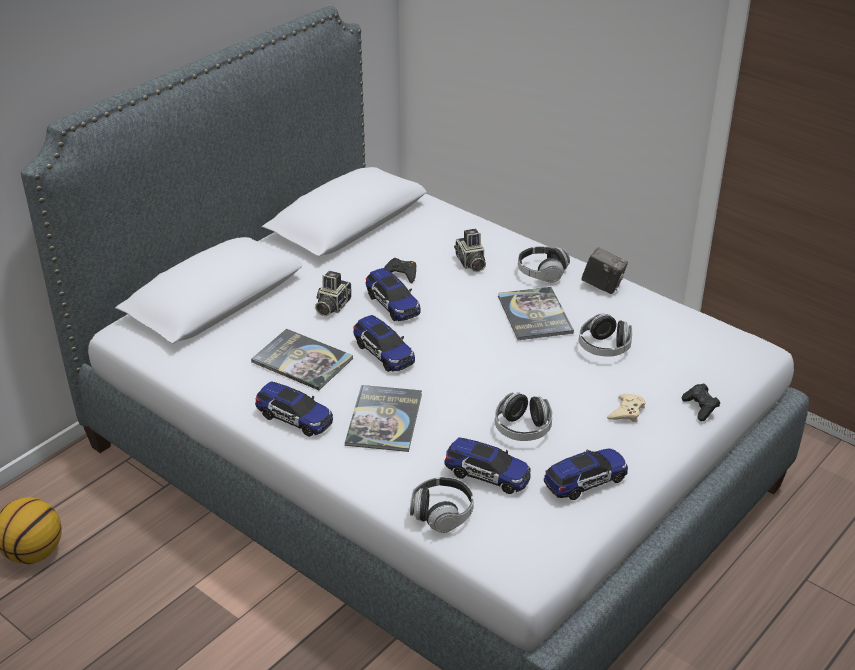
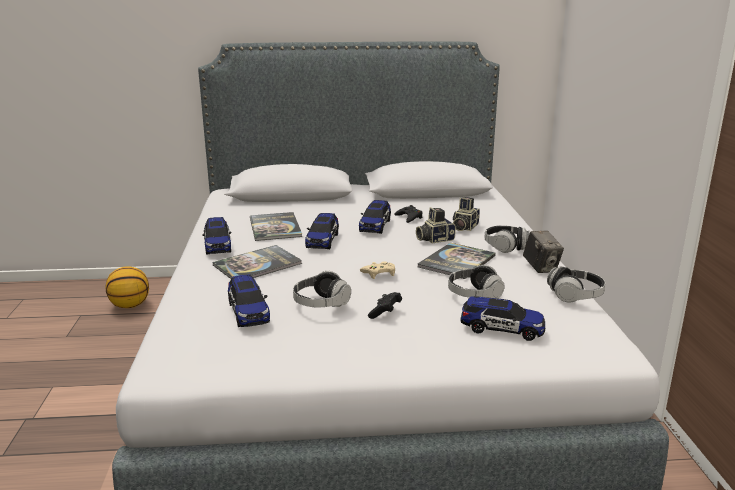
camera: 45 degrees right, 15 degrees down
camera [315,271,351,316] -> camera moved to [416,207,456,243]
headphones [410,477,474,533] -> headphones moved to [547,266,605,303]
toy car [544,448,628,500] -> toy car moved to [461,296,545,341]
beige game controller [607,394,646,422] -> beige game controller moved to [360,261,395,279]
black game controller [682,383,720,421] -> black game controller moved to [368,292,402,319]

